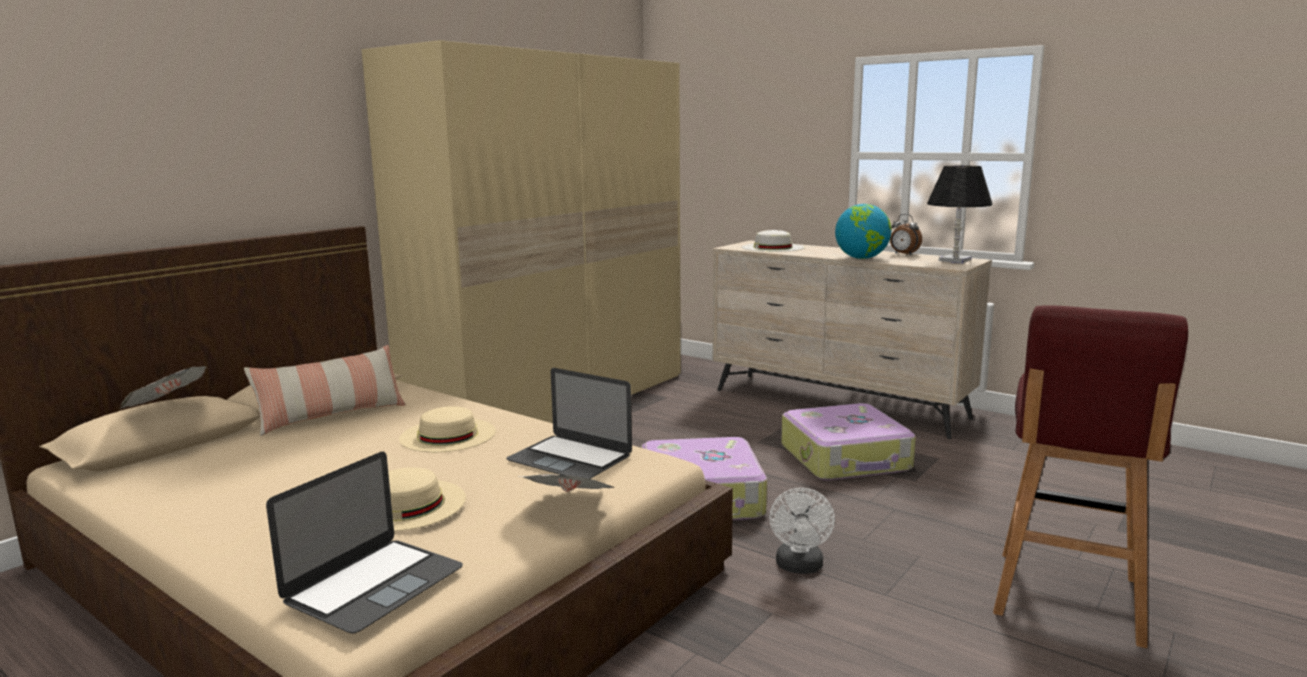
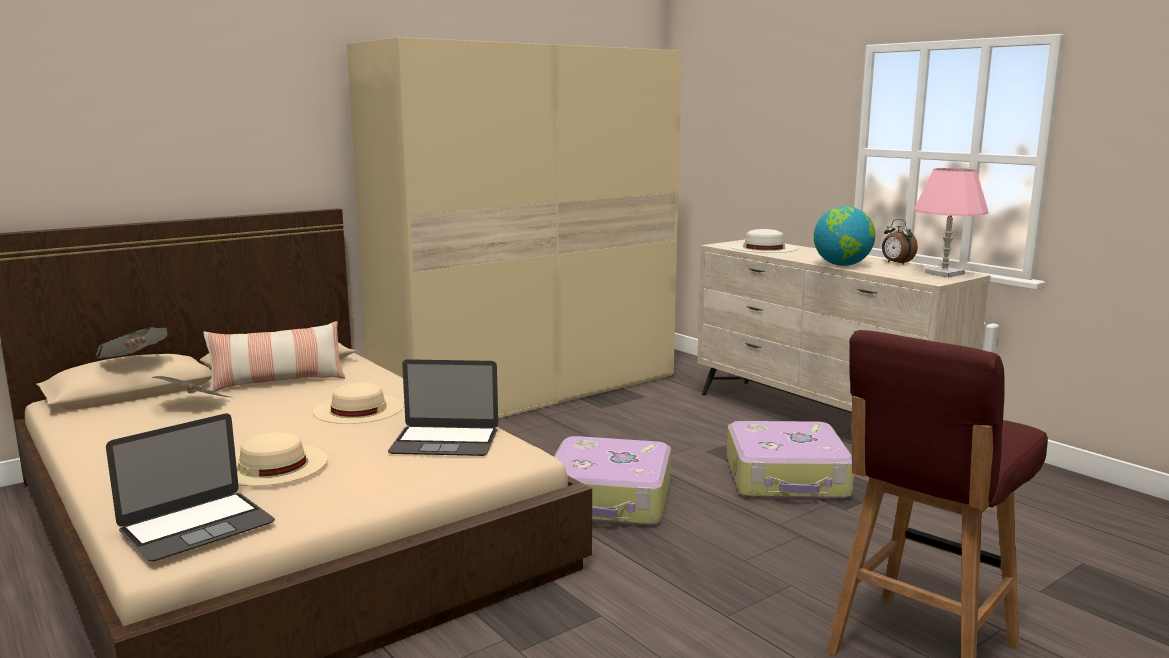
camera: 15 degrees right, 0 degrees up
laptop [507,368,632,479] -> laptop turned 45 degrees counterclockwise [388,359,498,456]
newspaper [517,474,614,492] -> newspaper moved to [151,376,229,397]
white fan [769,488,835,574] -> none
black table lamp [927,166,992,263] -> pink table lamp [914,168,989,277]

